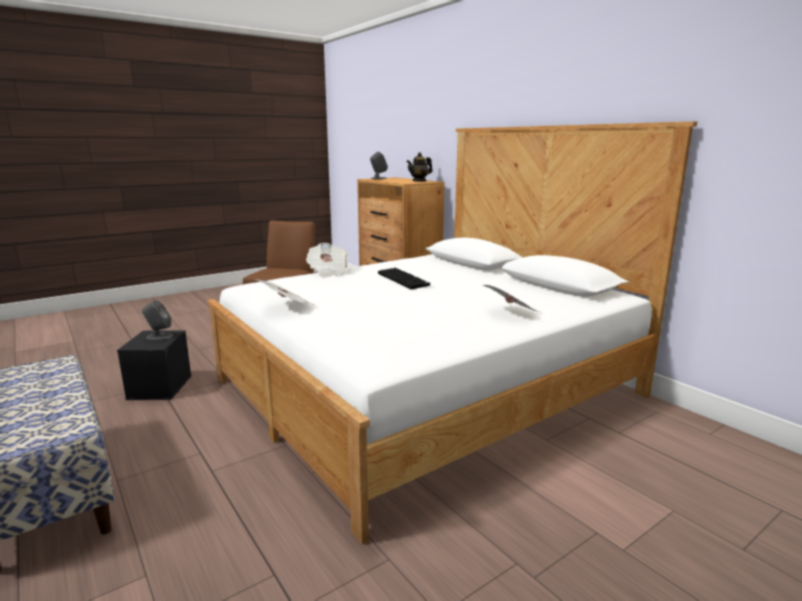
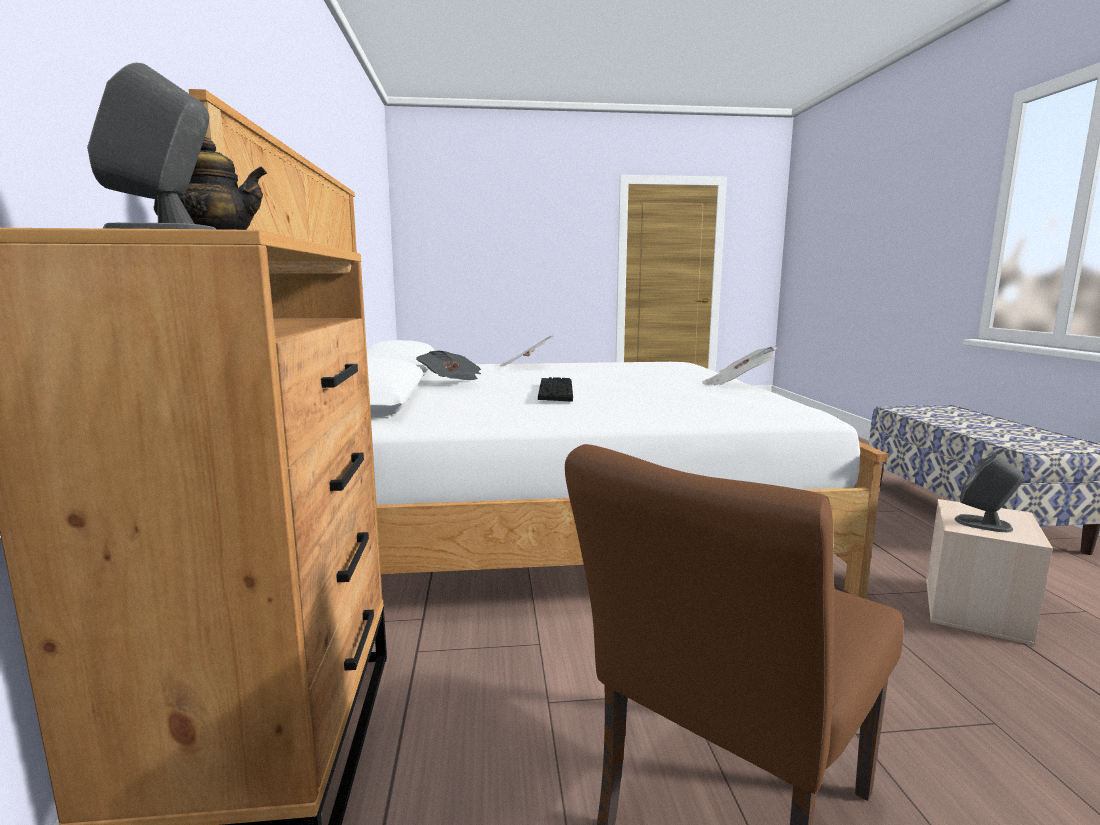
camera: 150 degrees left, 5 degrees down
black storage box [117,330,191,400] -> beige storage box [926,499,1053,646]
newspaper [306,243,348,277] -> newspaper moved to [416,351,481,380]

